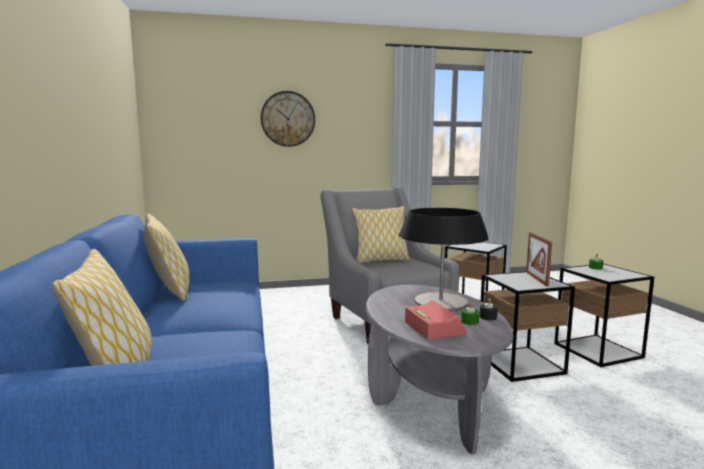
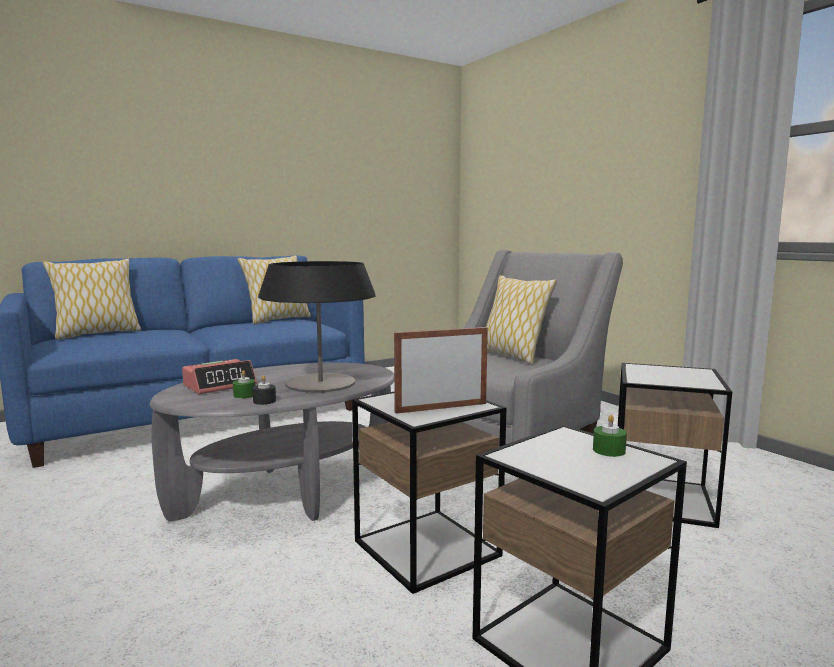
camera: 70 degrees right, 0 degrees up
wall clock [261,91,315,147] -> none

